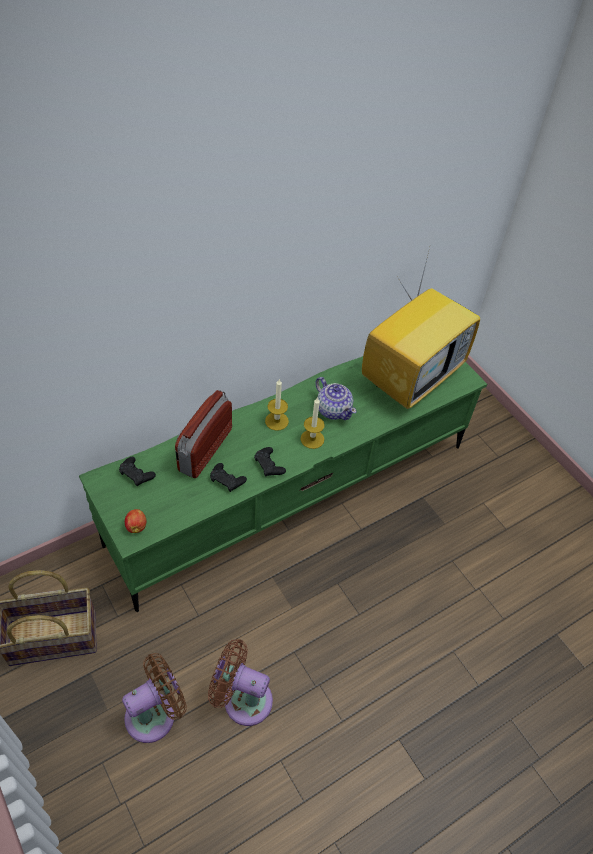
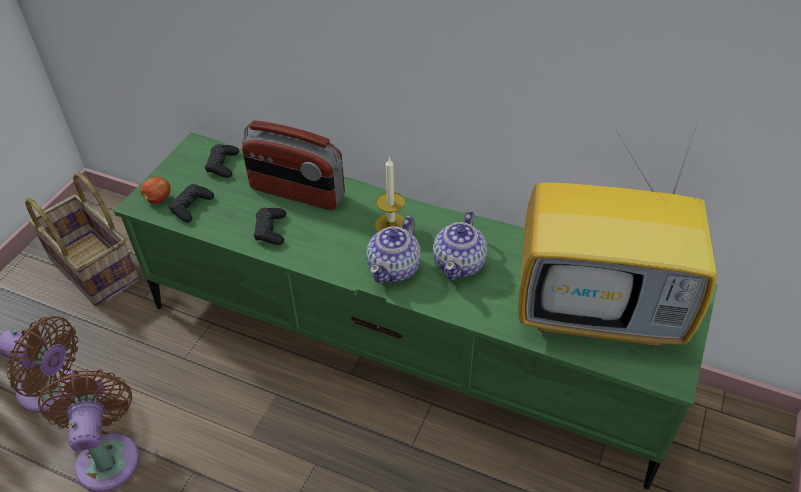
camera: 60 degrees right, 5 degrees down
radio [175,390,232,478] -> radio turned 150 degrees counterclockwise [242,120,345,210]
black game controller [254,447,286,477] -> black game controller moved to [169,184,214,223]
candle [300,397,325,449] -> teapot [366,216,421,284]

